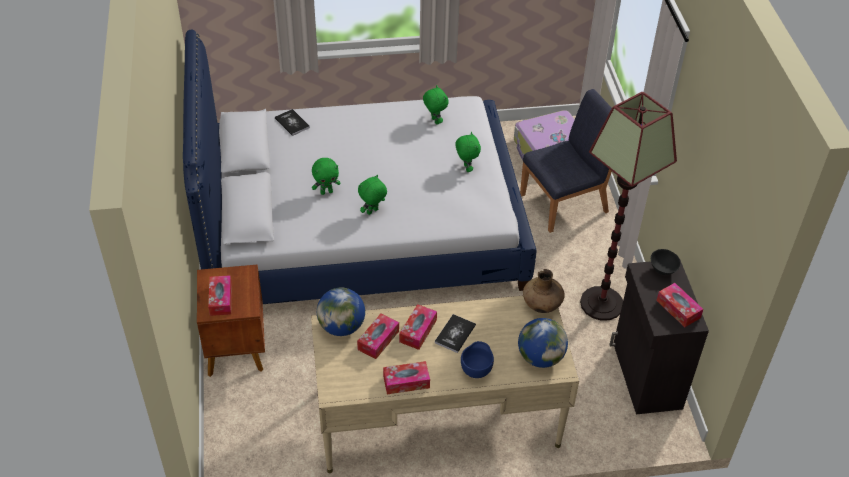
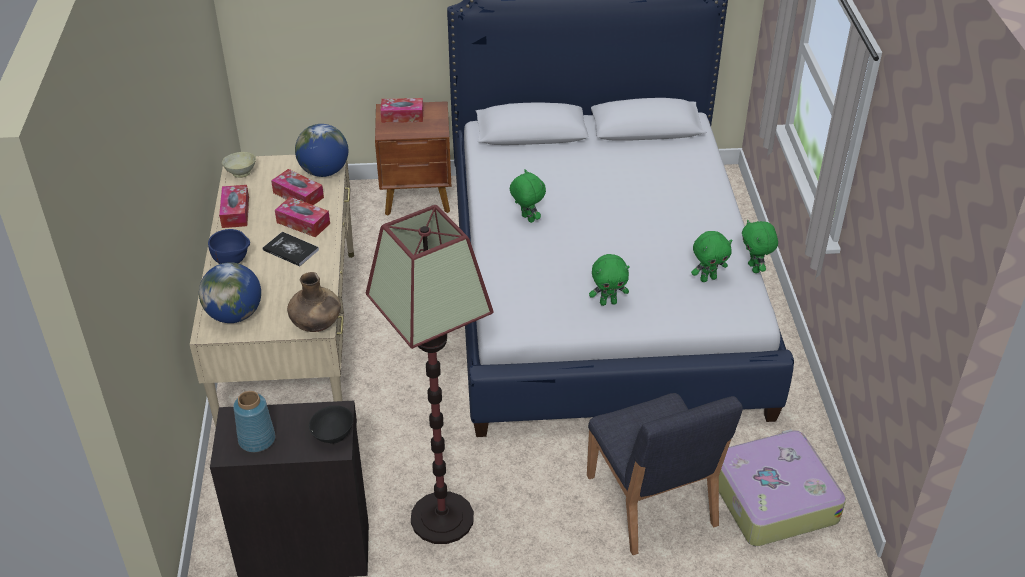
camera: 95 degrees right, 5 degrees down
book [275,109,310,136] -> none
green plush toy [312,158,341,195] -> green plush toy moved to [742,220,778,273]
tissue box [656,283,703,327] -> blue vase [233,391,275,452]
none -> beige bowl [222,152,256,178]

